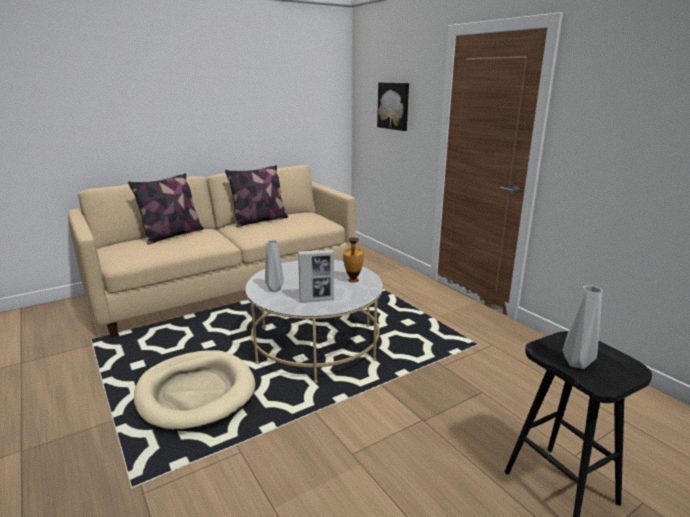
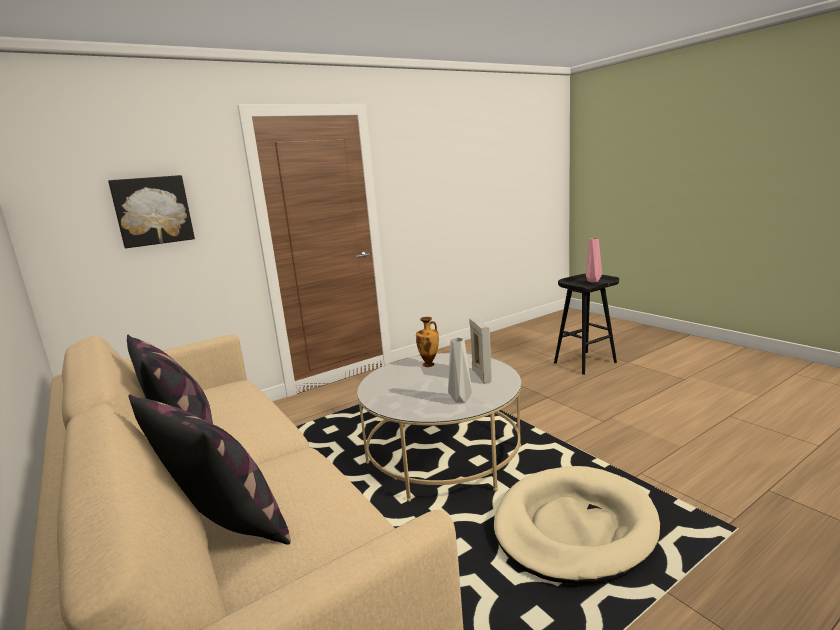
camera: 90 degrees left, 5 degrees down
grey vase [563,286,603,369] -> pink vase [586,238,602,282]

